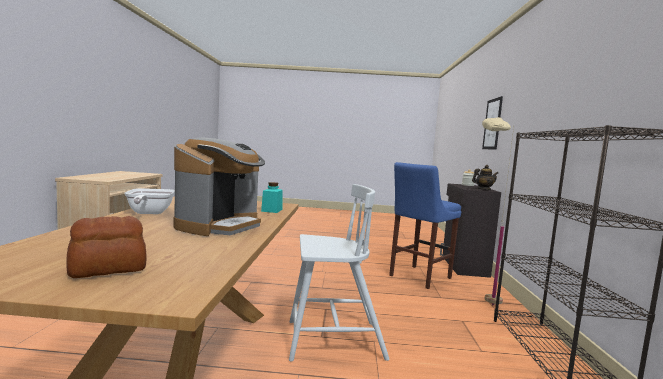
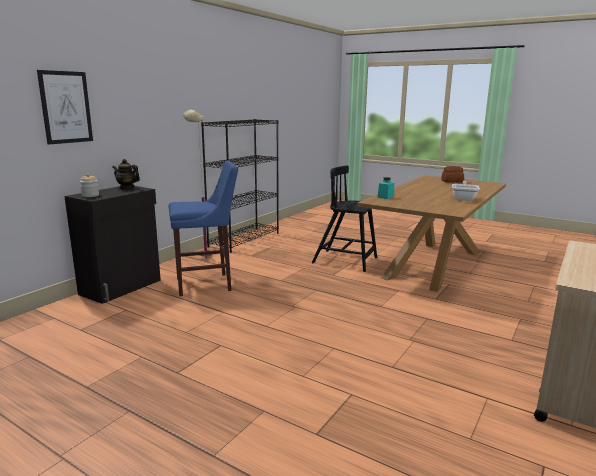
camera: 150 degrees left, 10 degrees up
coffee machine [174,137,265,236] -> none
white chair [289,184,390,362] -> black chair [312,165,377,272]

